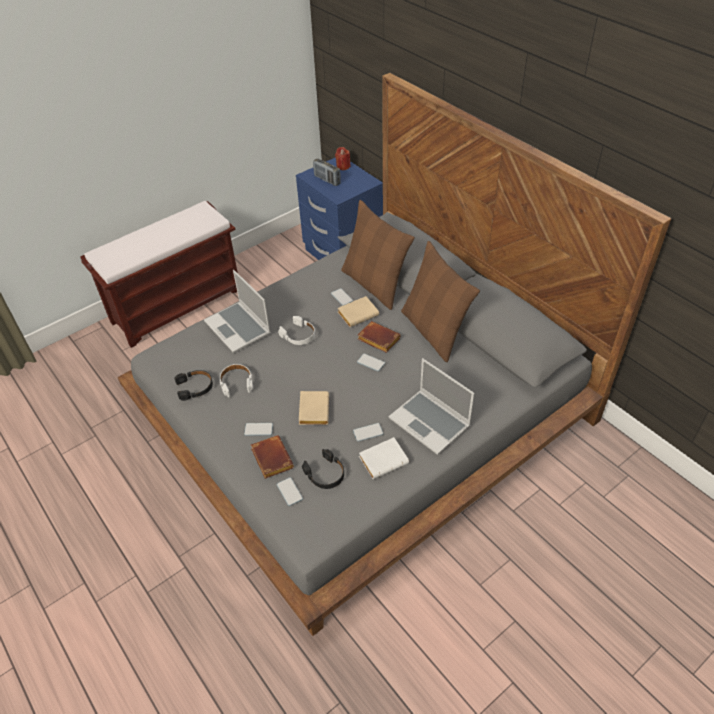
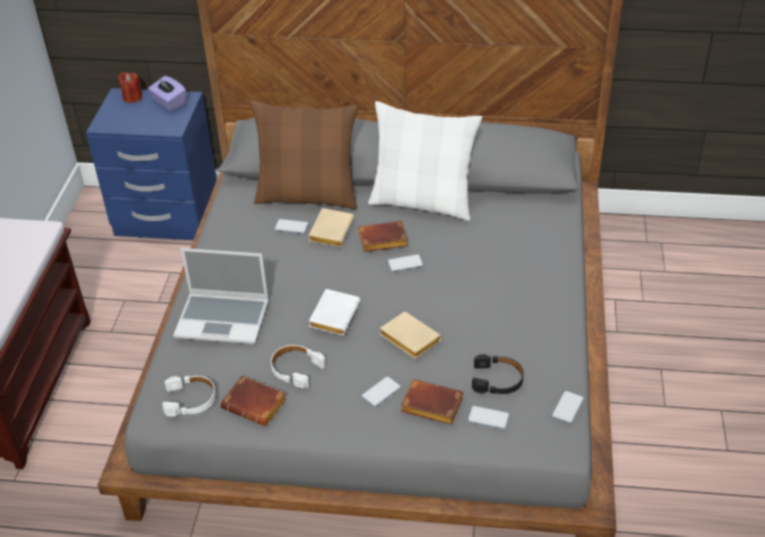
camera: 45 degrees left, 5 degrees down
black headphones [175,370,213,401] -> brown book [220,376,287,426]
white headphones [278,316,315,345] -> white headphones moved to [162,376,216,417]
radio [313,158,341,186] -> none
phone [353,423,384,442] -> phone moved to [552,391,584,424]
white book [359,437,409,479] -> white book moved to [309,289,360,335]
laptop [389,358,474,455] -> none
brown pillow [401,241,480,362] -> white pillow [368,101,482,221]
none -> purple tissue box [148,76,186,111]

